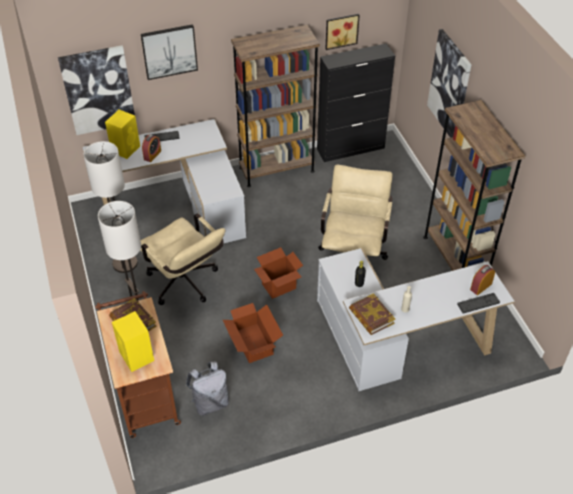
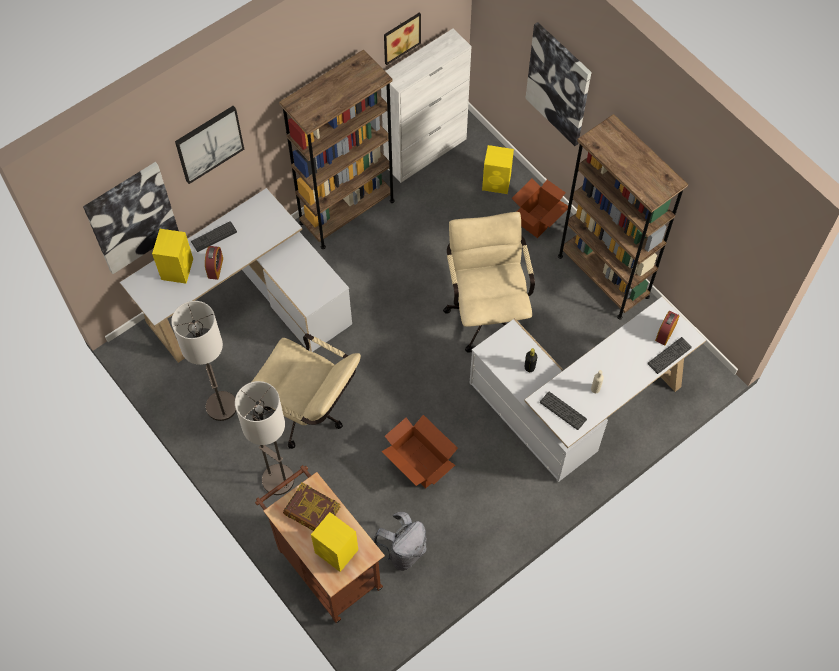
camera: 20 degrees left, 15 degrees up
cardboard box [254,247,303,299] -> cardboard box moved to [512,178,568,238]
black cabinet [317,44,395,162] -> white cabinet [381,29,472,183]
book [349,293,395,335] -> keyboard [540,392,587,430]
none -> yellow speaker [482,145,514,194]

